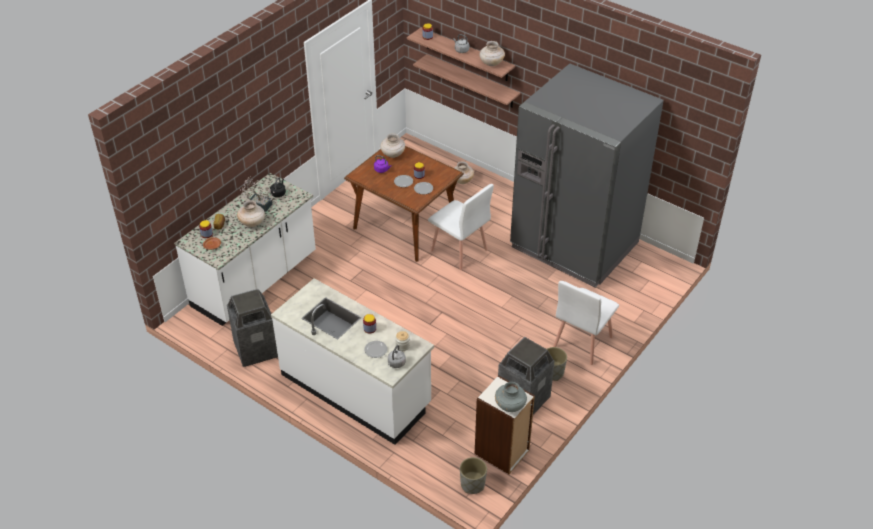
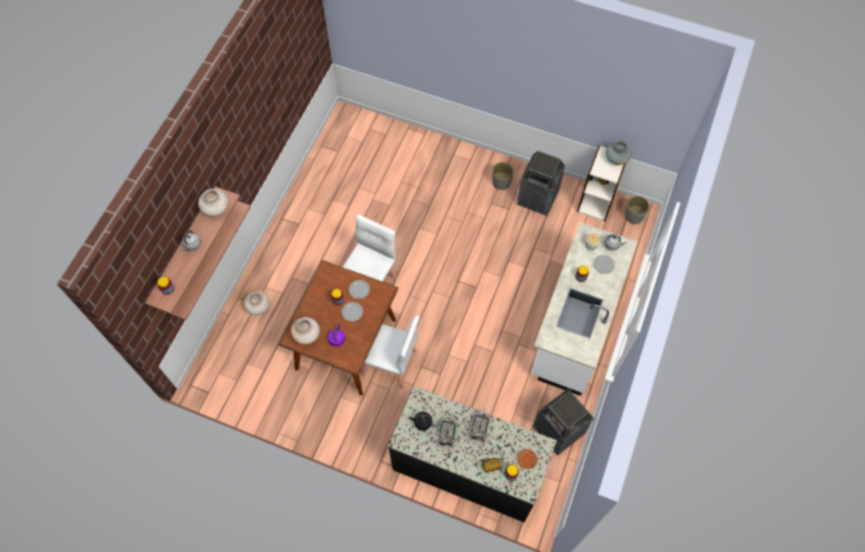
camera: 105 degrees left, 20 degrees up
white counter [174,173,316,326] -> black counter [388,386,557,522]
beige vase [237,200,265,227] -> potted plant [466,407,493,445]
grey fridge [510,63,664,288] -> none
white chair [553,281,619,365] -> white chair moved to [361,316,420,389]

